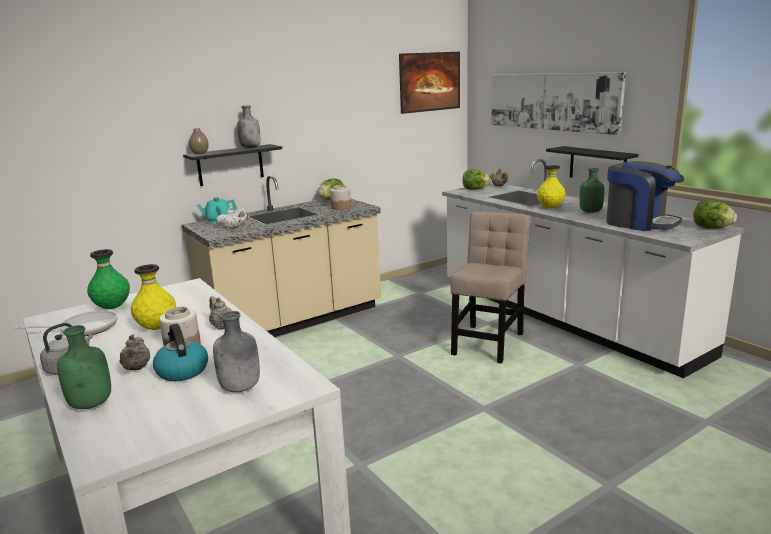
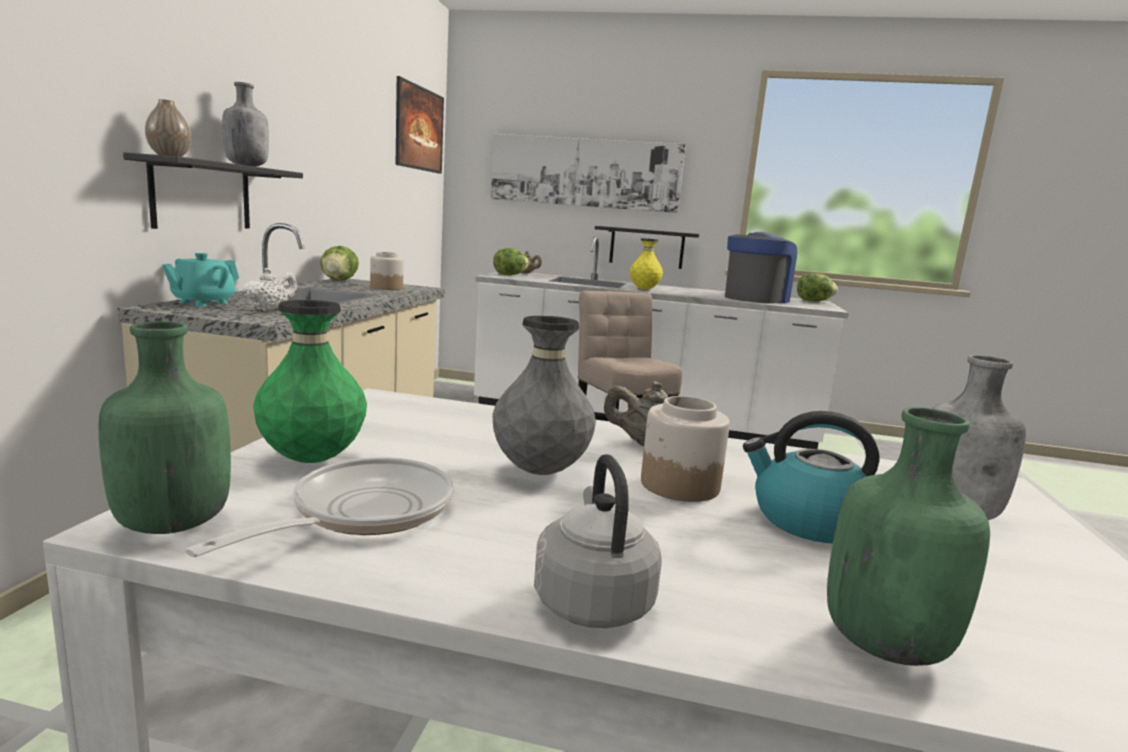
camera: 45 degrees left, 5 degrees down
beige teapot [119,334,150,370] -> none
yellow vase [131,264,176,330] -> grey vase [492,316,596,475]
green bottle [579,168,604,213] -> green bottle moved to [99,321,231,534]
coffee machine [606,161,684,231] -> coffee machine turned 45 degrees counterclockwise [725,232,797,304]

